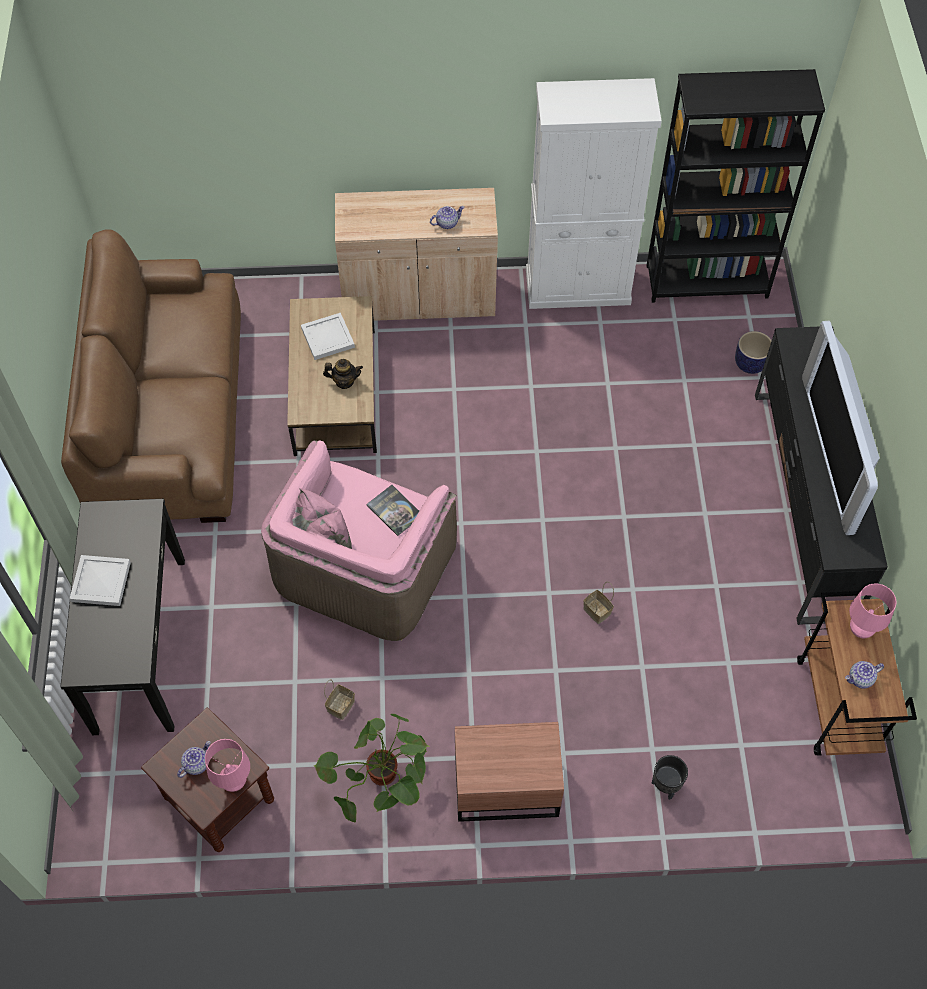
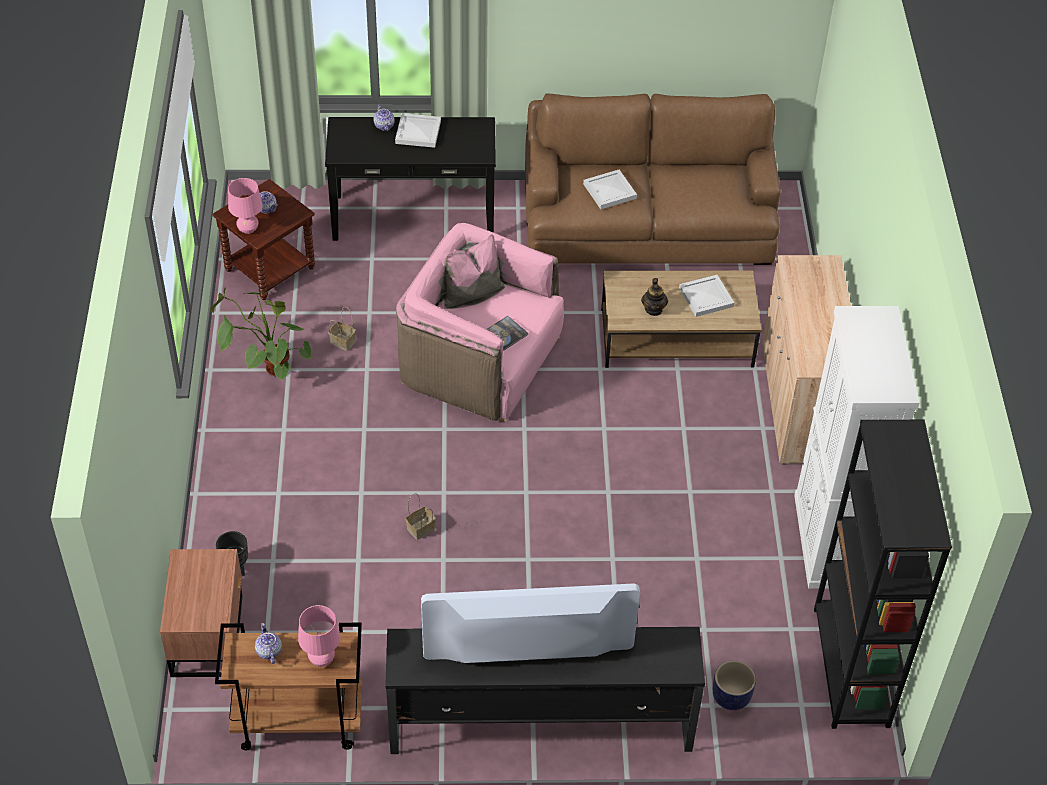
camera: 90 degrees right, 10 degrees down
teapot [430,206,464,229] -> teapot moved to [373,105,395,131]
brown nightstand [455,722,564,822] -> brown nightstand moved to [160,549,243,677]
none -> white tray [583,170,637,209]

